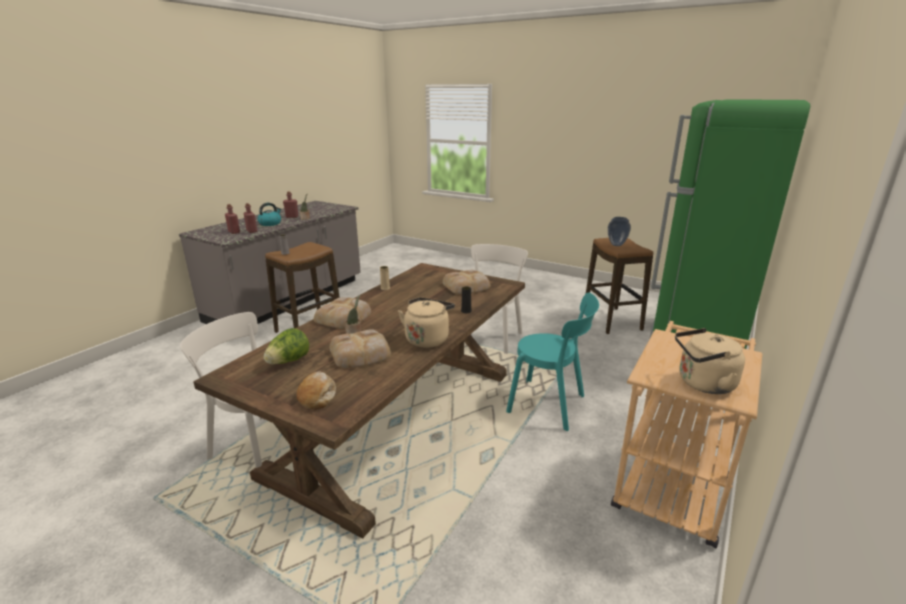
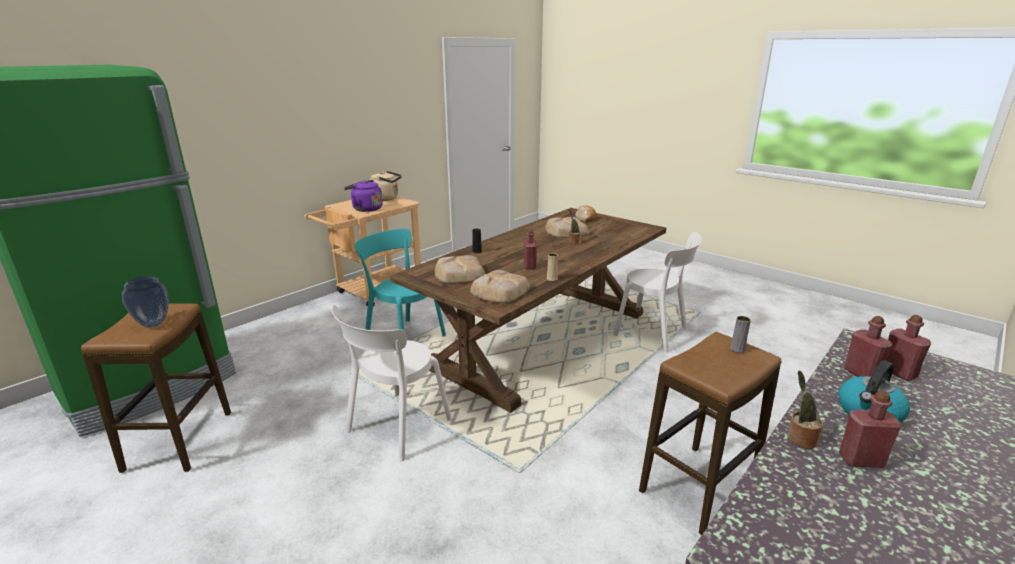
camera: 170 degrees left, 0 degrees up
lettuce [264,328,309,364] -> none
bread [314,297,371,329] -> bread moved to [470,270,530,303]
beige kettle [398,297,455,348] -> none
none -> purple kettle [344,180,383,212]
none -> red bottle [524,229,537,269]

